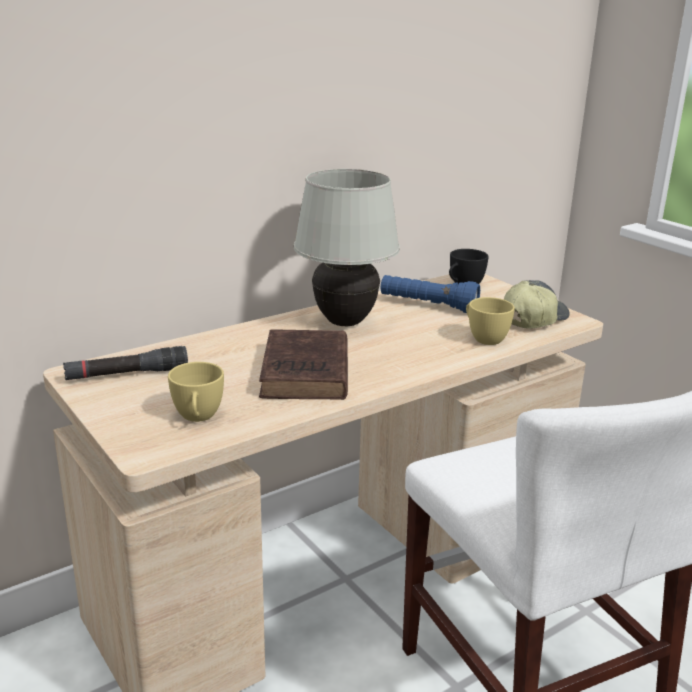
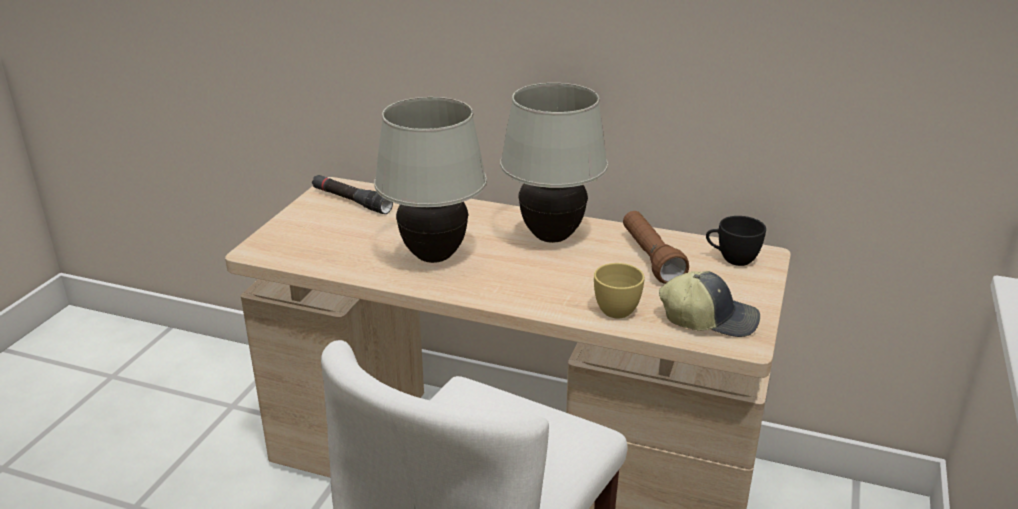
camera: 55 degrees right, 5 degrees up
yellow cup [168,362,224,422] -> none
brown book [259,329,348,400] -> white table lamp [374,97,487,263]
blue flashlight [381,275,480,313] -> brown flashlight [623,211,689,284]

